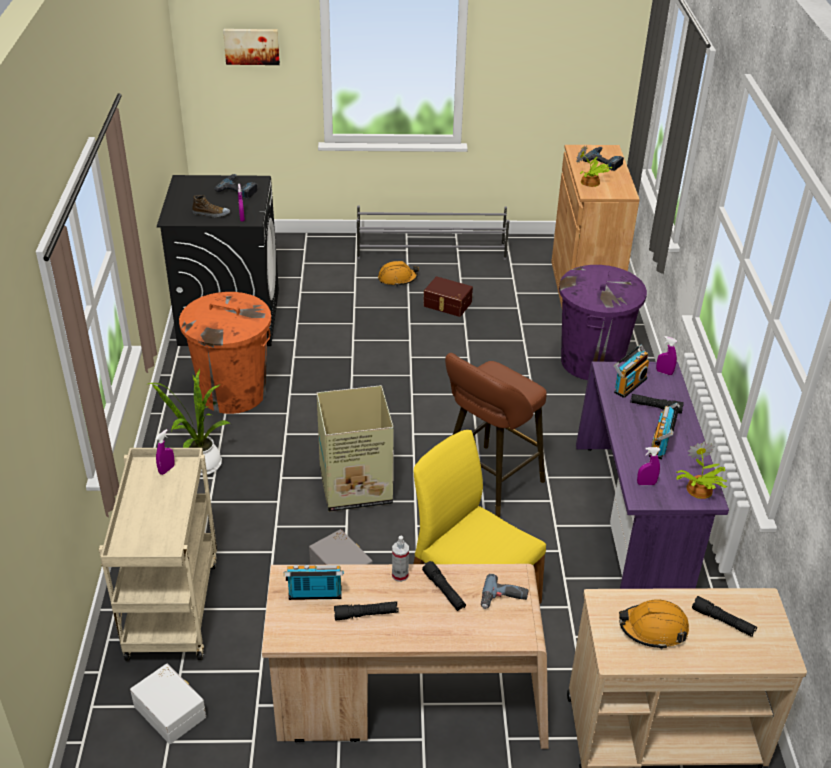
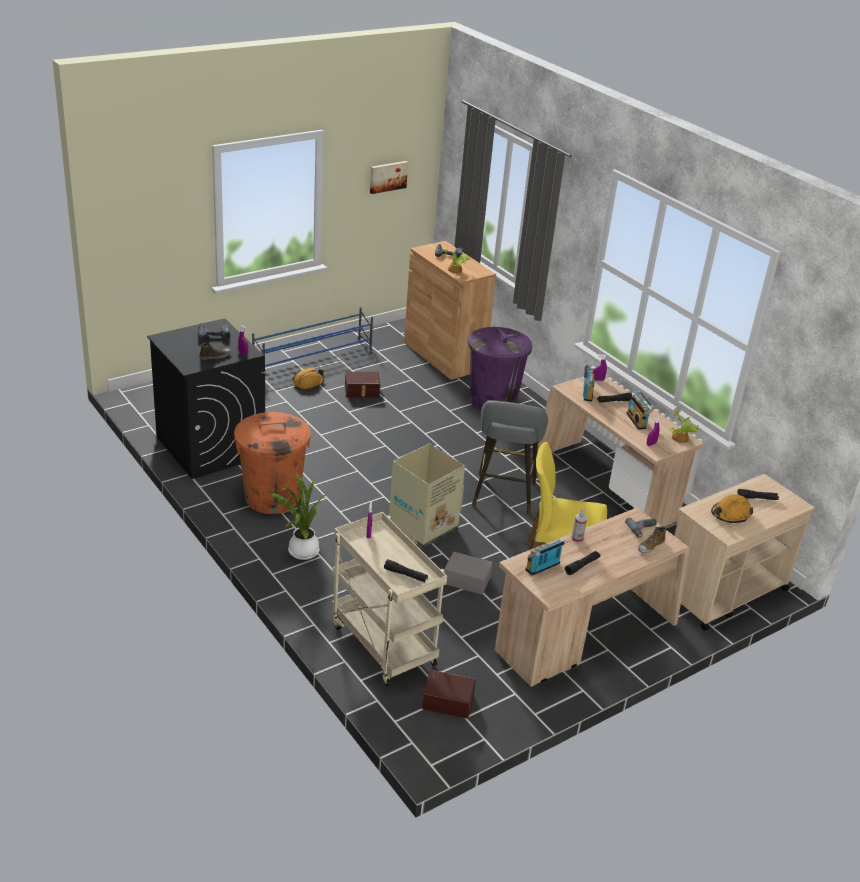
camera: 35 degrees left, 5 degrees down
white storage box [130,664,206,744] -> brown storage box [422,670,476,718]
picture [223,29,280,65] -> picture moved to [370,161,408,194]
grey shoe rack [357,205,509,260] -> blue shoe rack [252,308,373,367]
black flashlight [422,561,466,611] -> black flashlight moved to [384,559,428,582]
brown stool [445,353,547,518] -> grey stool [472,400,548,515]
purple desk [576,362,729,589] -> beige desk [537,377,704,527]
none -> shoe [638,526,666,553]

